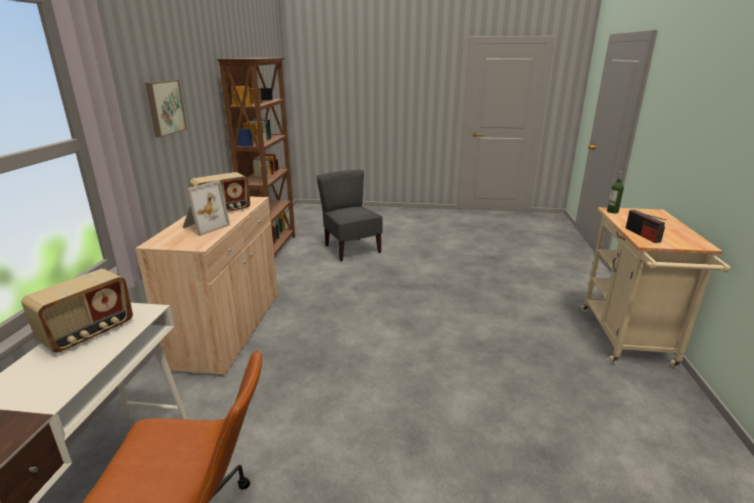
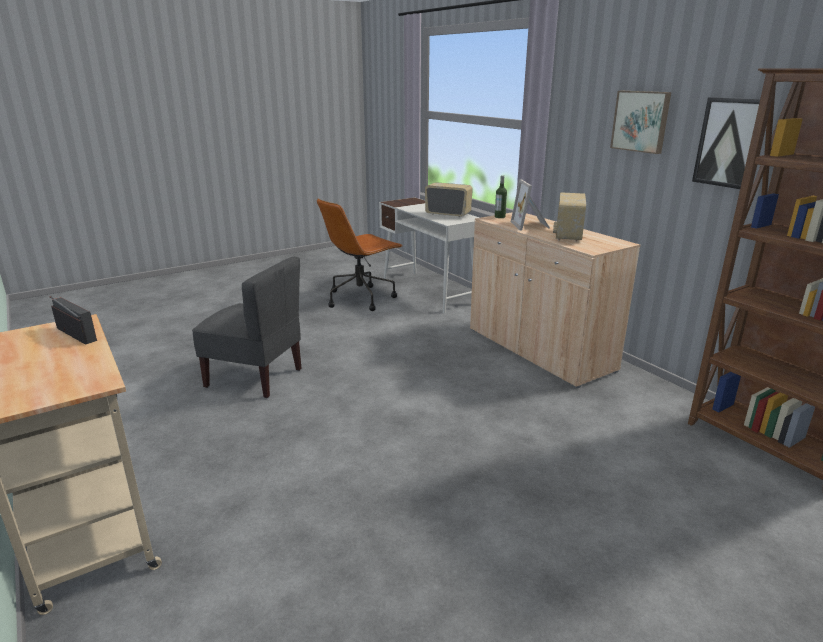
camera: 140 degrees right, 0 degrees up
radio [21,269,133,353] -> radio turned 120 degrees clockwise [425,182,473,218]
grey chair [316,170,383,262] -> grey chair moved to [192,257,302,398]
bottle [607,171,624,213] -> bottle moved to [495,175,507,218]
none -> picture [692,97,760,189]

